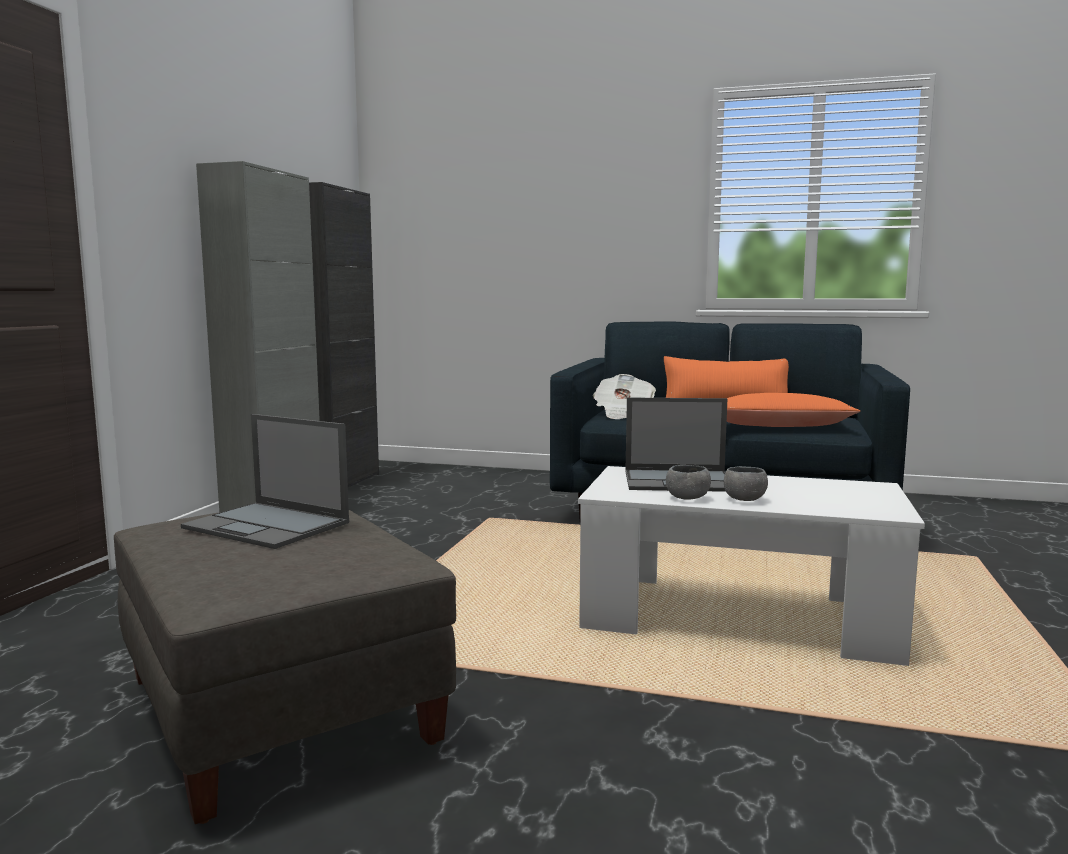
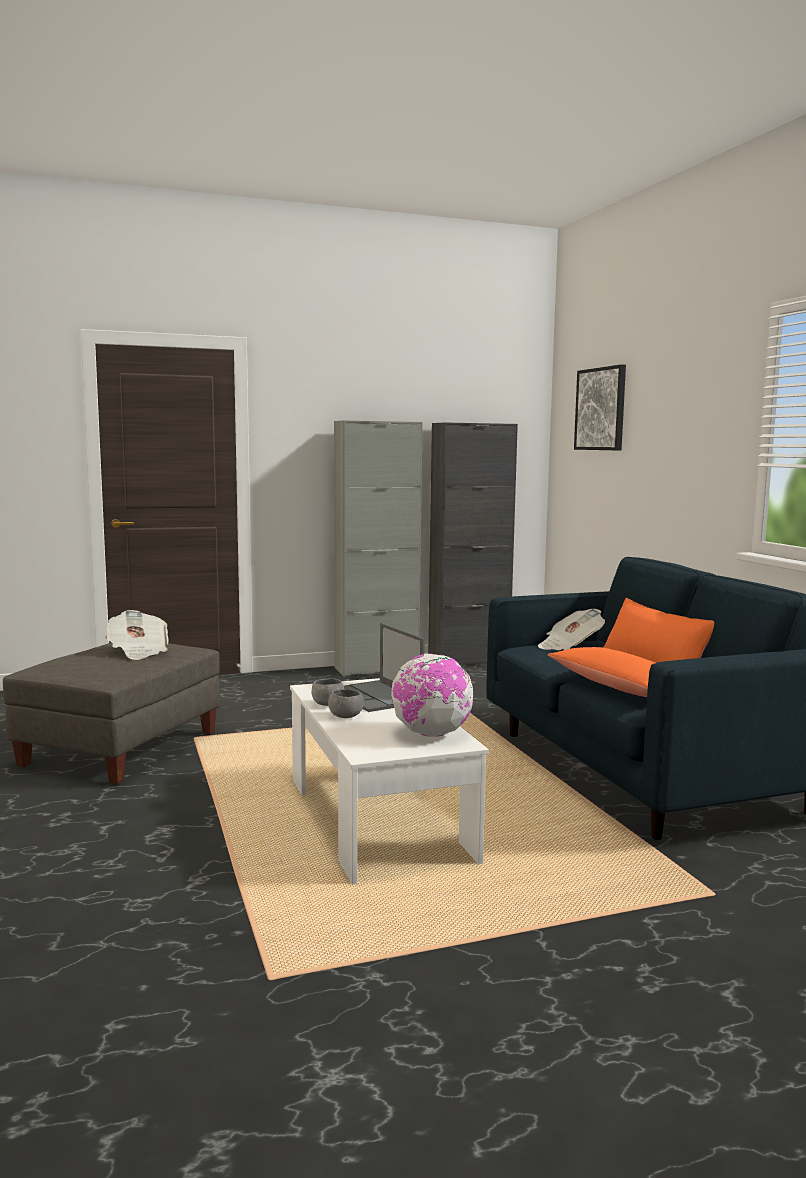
camera: 55 degrees right, 0 degrees up
laptop [181,414,349,549] -> newspaper [105,610,169,660]
none -> globe [391,653,473,737]
none -> picture [574,365,626,451]

